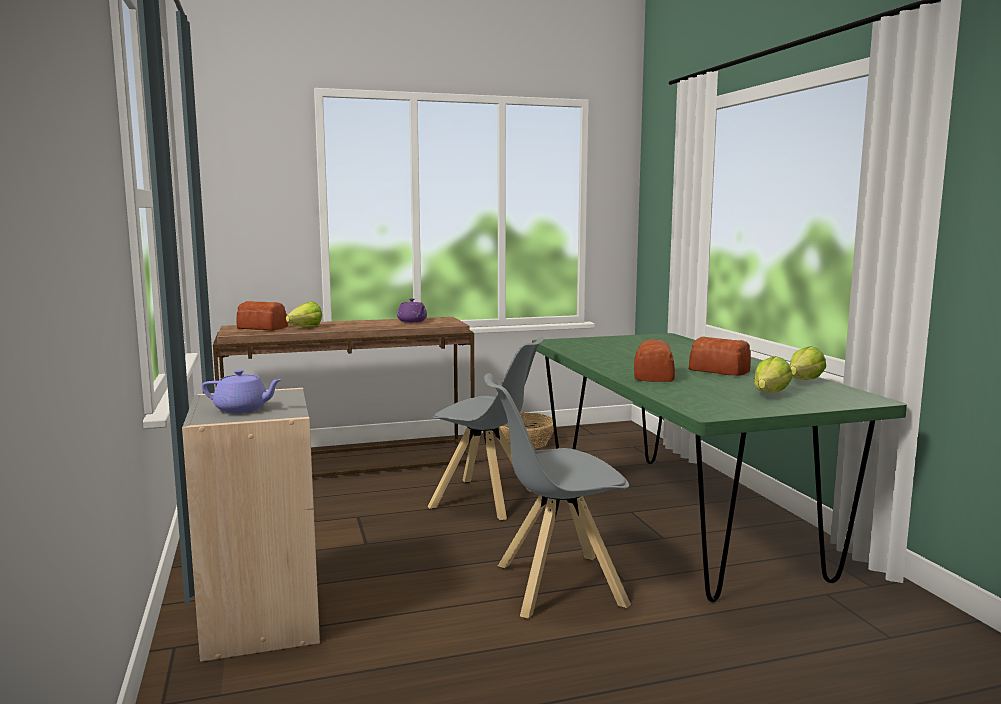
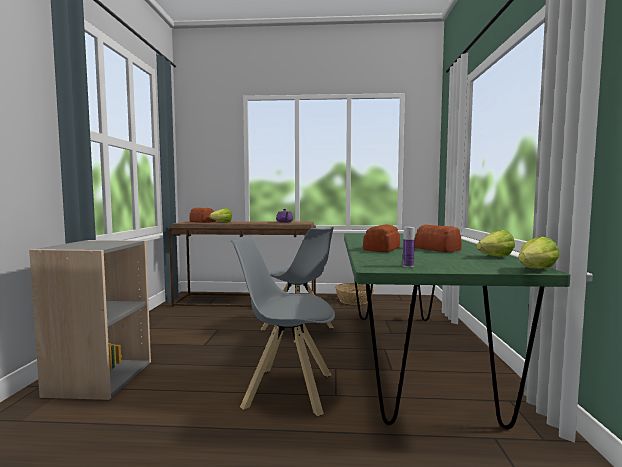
camera: 20 degrees right, 5 degrees down
purple teapot [202,370,283,413] -> none
lettuce [754,356,793,392] -> lettuce moved to [519,236,559,269]
none -> bottle [403,227,415,267]

